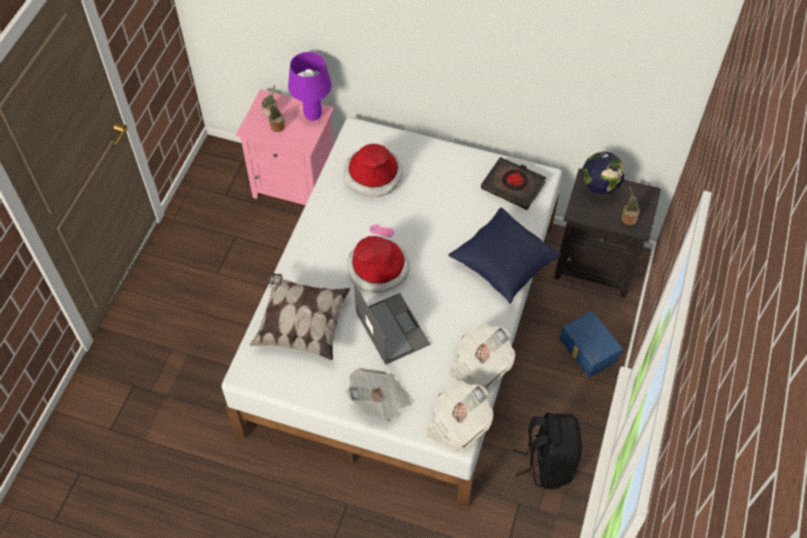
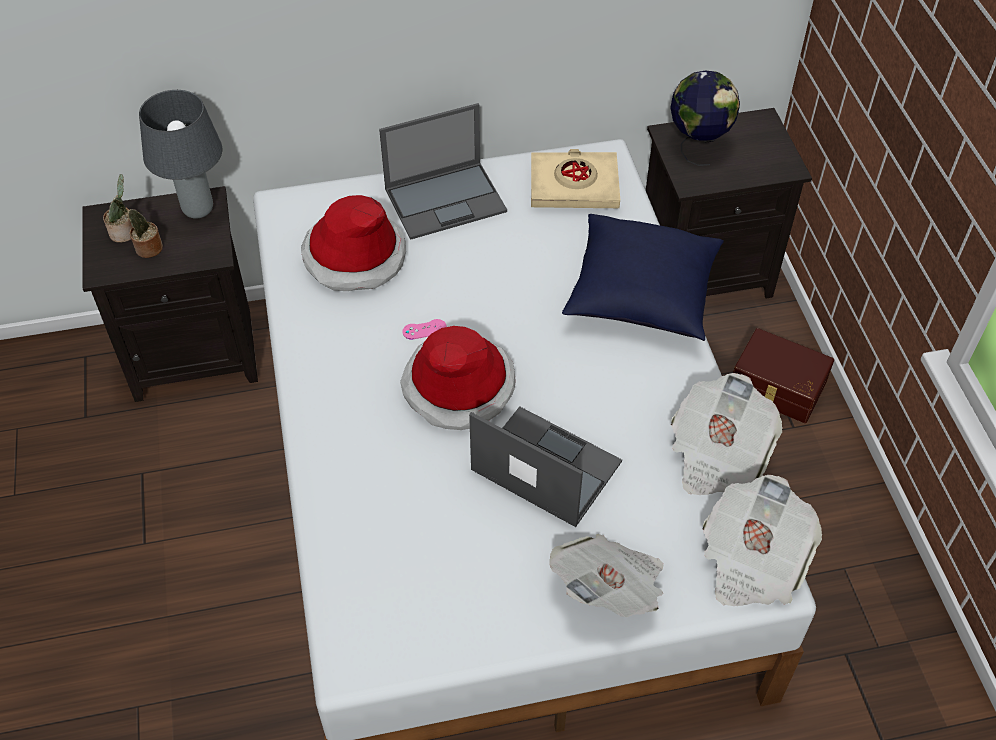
camera: 30 degrees left, 5 degrees down
pink nightstand [236,89,334,205] -> black nightstand [82,186,258,402]
pillow [250,273,350,360] -> none
purple table lamp [288,52,332,121] -> grey table lamp [139,90,222,219]
black book [481,157,546,210] -> beige book [531,149,620,208]
black backpack [514,413,582,489] -> none
blue storage box [560,311,623,377] -> brown storage box [733,328,834,423]
potted plant [621,186,640,225] -> none
none -> laptop [379,103,507,240]

